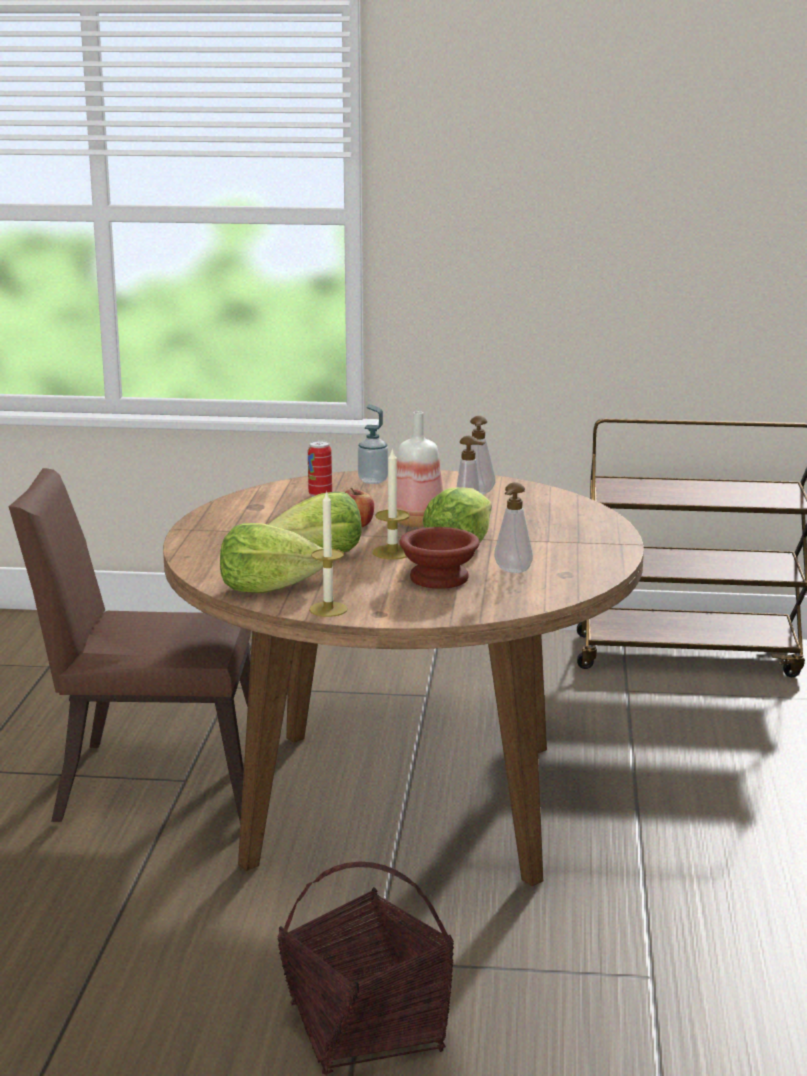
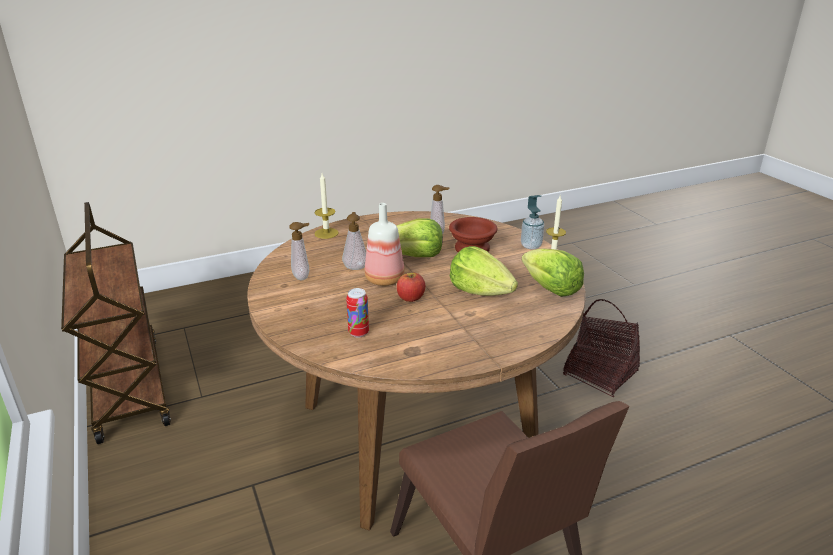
camera: 120 degrees left, 10 degrees up
soap dispenser [358,404,388,484] -> soap dispenser moved to [521,195,544,250]
candle [372,448,410,560] -> candle moved to [315,173,339,239]

